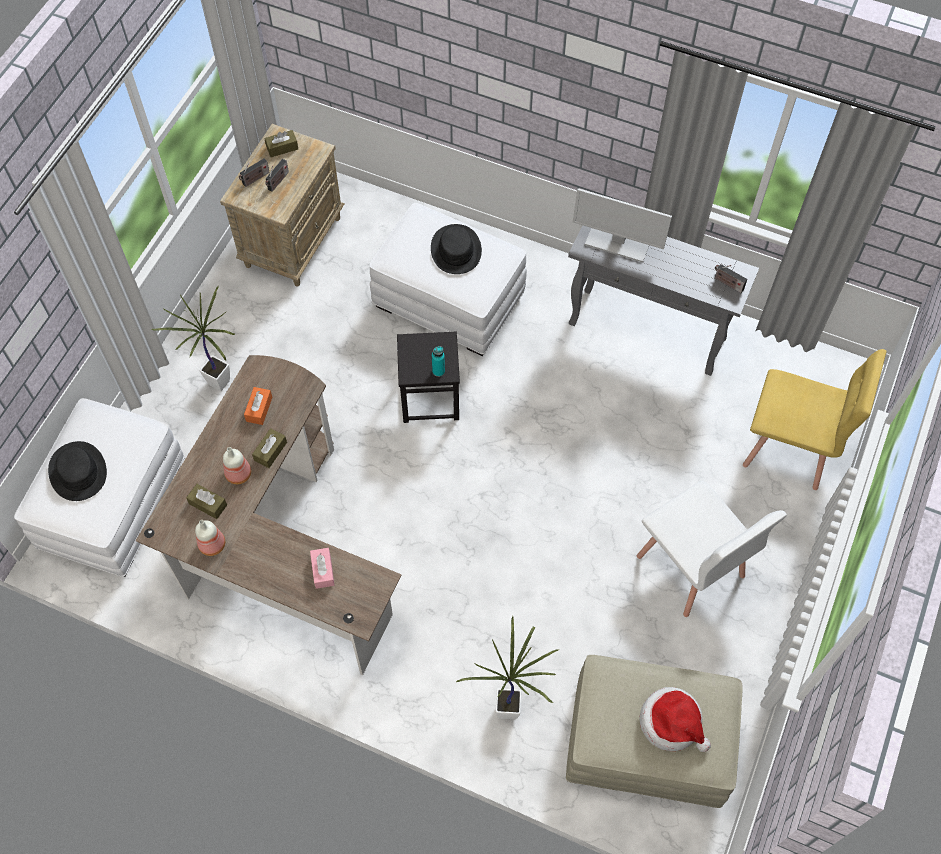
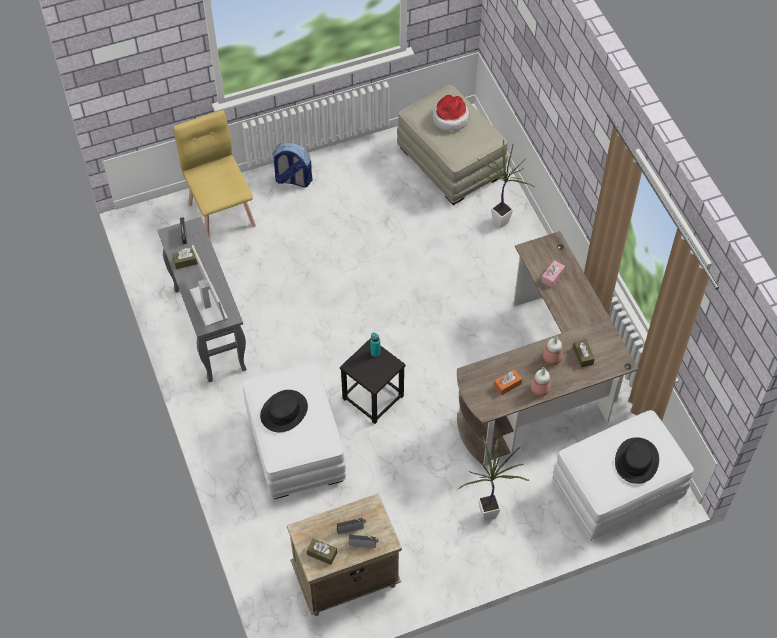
camera: 135 degrees left, 5 degrees down
bottle [195,520,225,556] -> bottle moved to [530,367,550,397]
brown tissue box [252,428,287,468] -> brown tissue box moved to [172,248,198,269]
white chair [637,480,787,617] -> none
none -> backpack [272,142,312,188]

